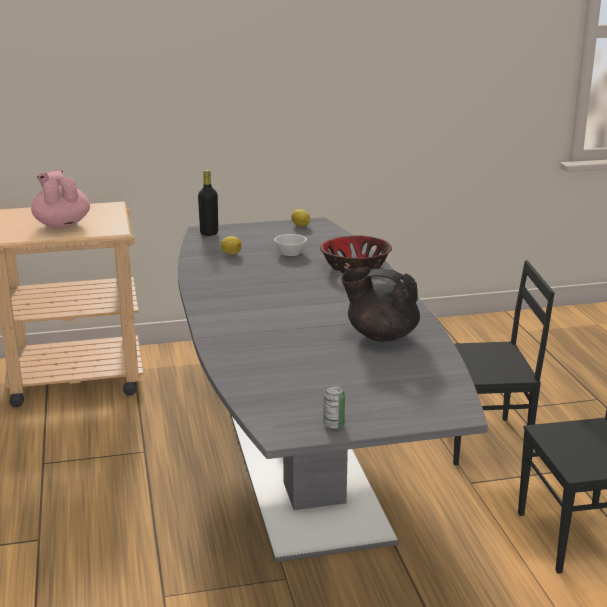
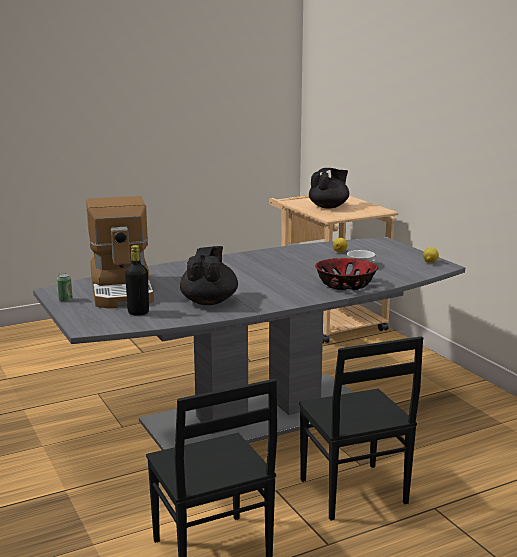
camera: 75 degrees right, 5 degrees down
pink teapot [31,169,90,228] -> black teapot [309,168,349,209]
black bottle [198,170,218,236] -> black bottle moved to [125,245,149,316]
none -> coffee machine [86,196,154,309]

